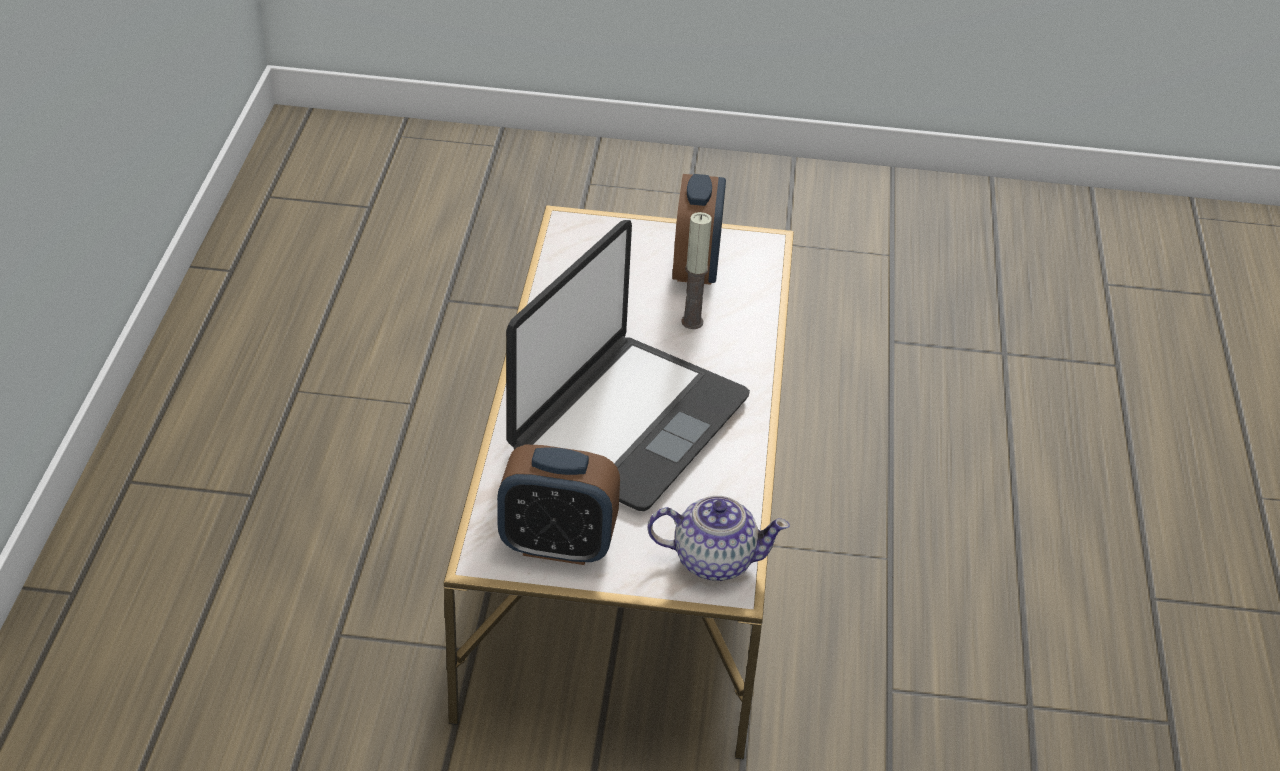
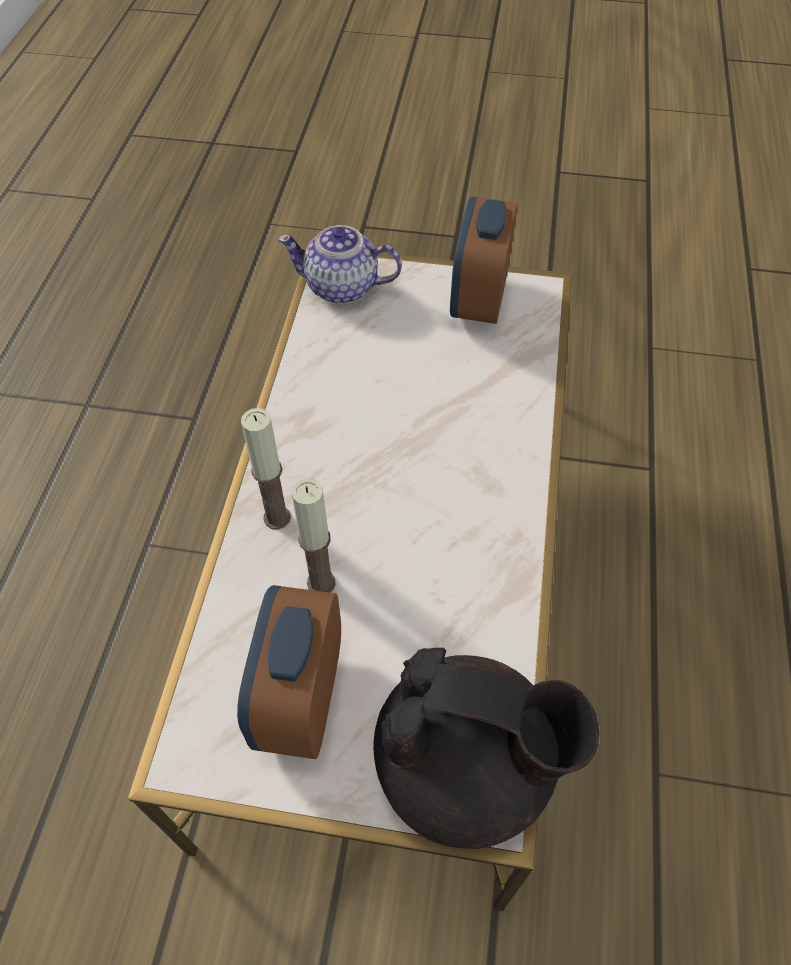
camera: 175 degrees left, 15 degrees up
alarm clock [497,445,620,565] -> alarm clock turned 90 degrees counterclockwise [450,197,518,324]
laptop [506,220,750,511] -> none
none -> candle [241,408,291,530]
none -> black teapot [373,648,599,849]

